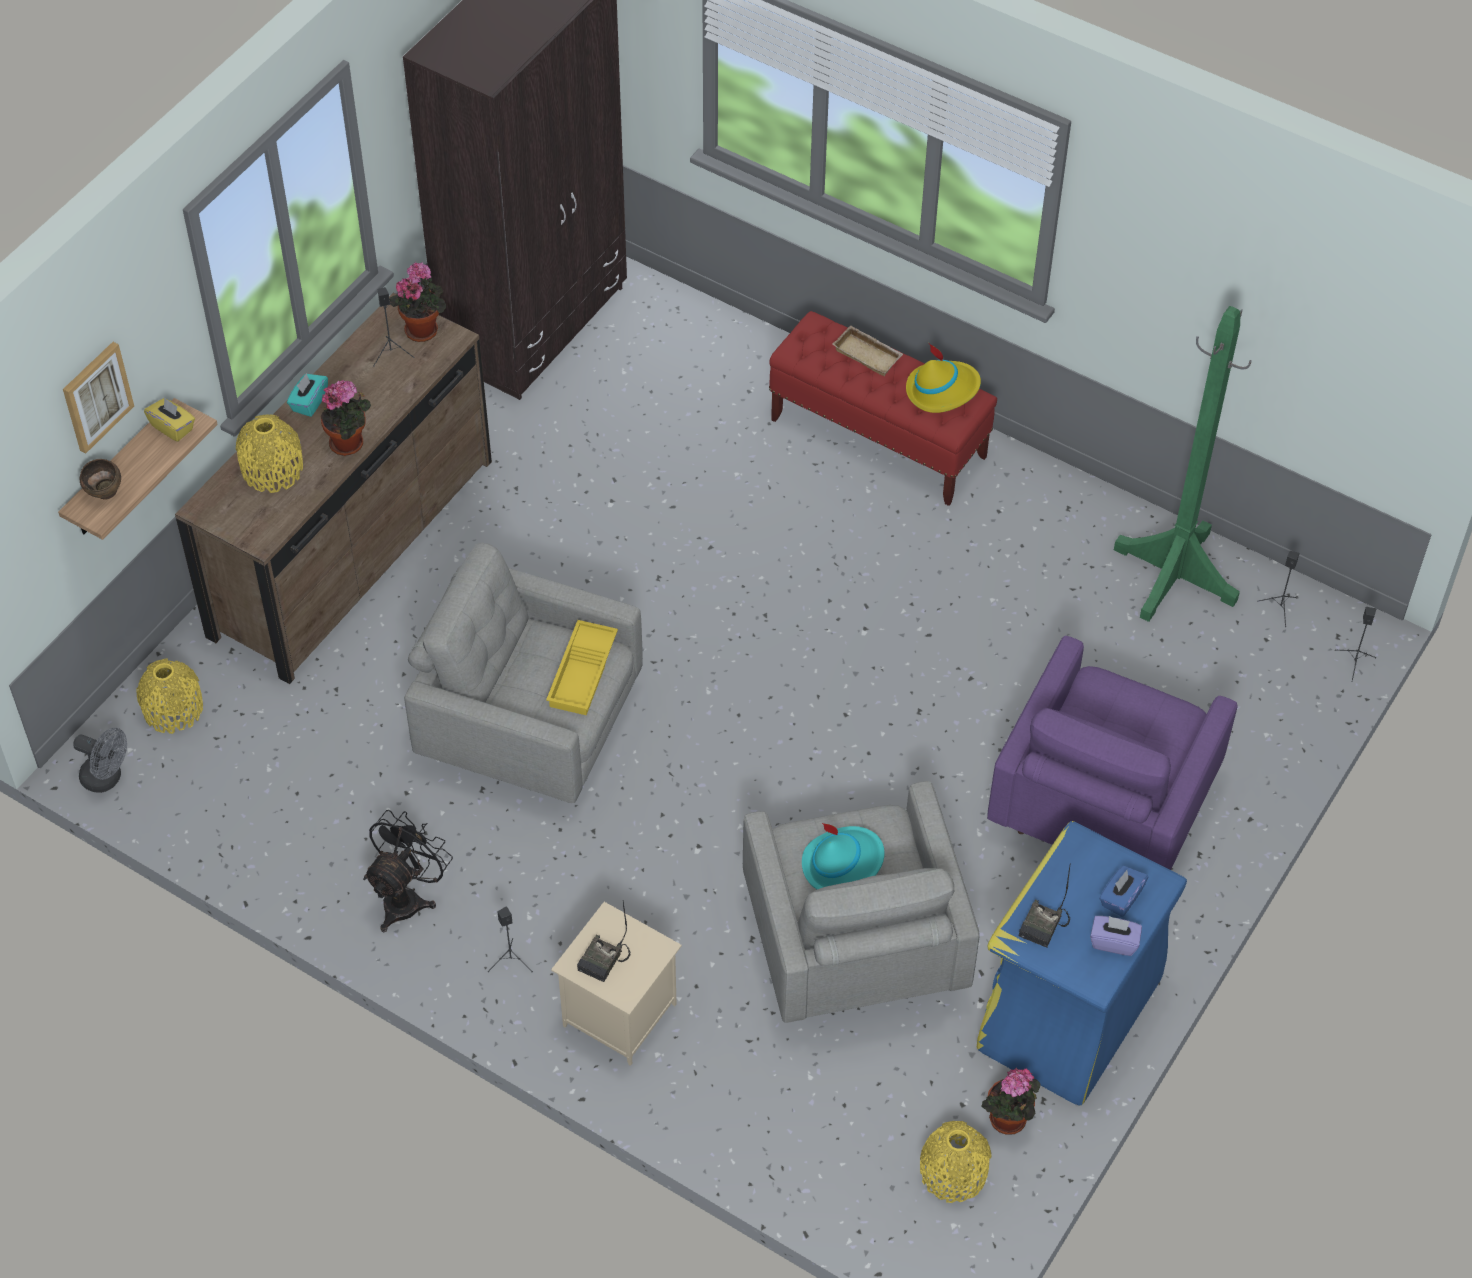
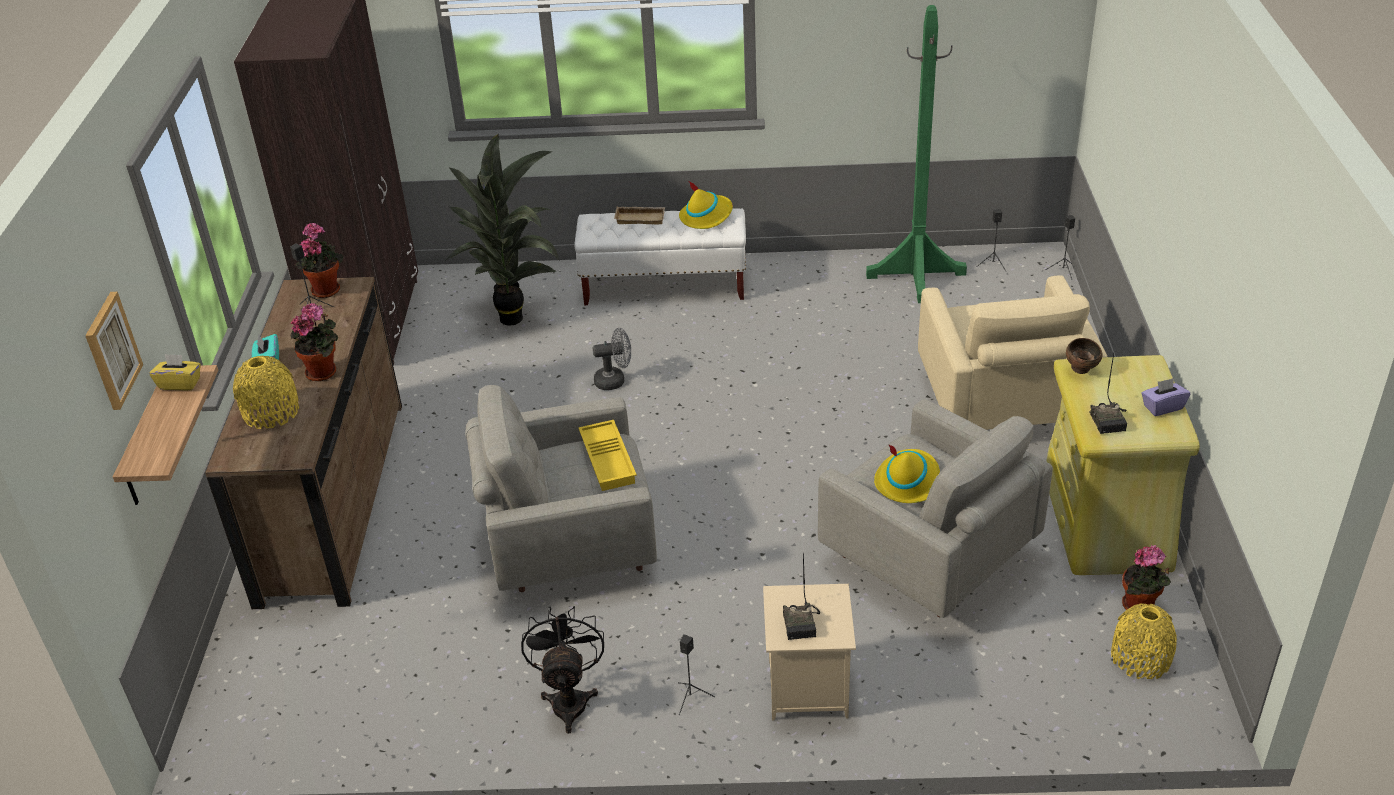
camera: 30 degrees left, 15 degrees down
grey fan [73,728,127,793] -> grey fan moved to [593,328,631,390]
brown bowl [80,459,121,500] -> brown bowl moved to [1066,338,1103,374]
yellow vase [137,659,203,734] -> none
red bench [769,311,997,506] -> white bench [574,208,746,305]
turquoise hat [802,823,885,889] -> yellow hat [874,444,940,503]
blue nightstand [977,821,1187,1106] -> yellow nightstand [1046,355,1200,575]
purple armchair [987,636,1238,870] -> beige armchair [918,275,1107,430]
blue tissue box [1099,865,1148,917] -> none
none -> potted plant [446,133,560,326]

